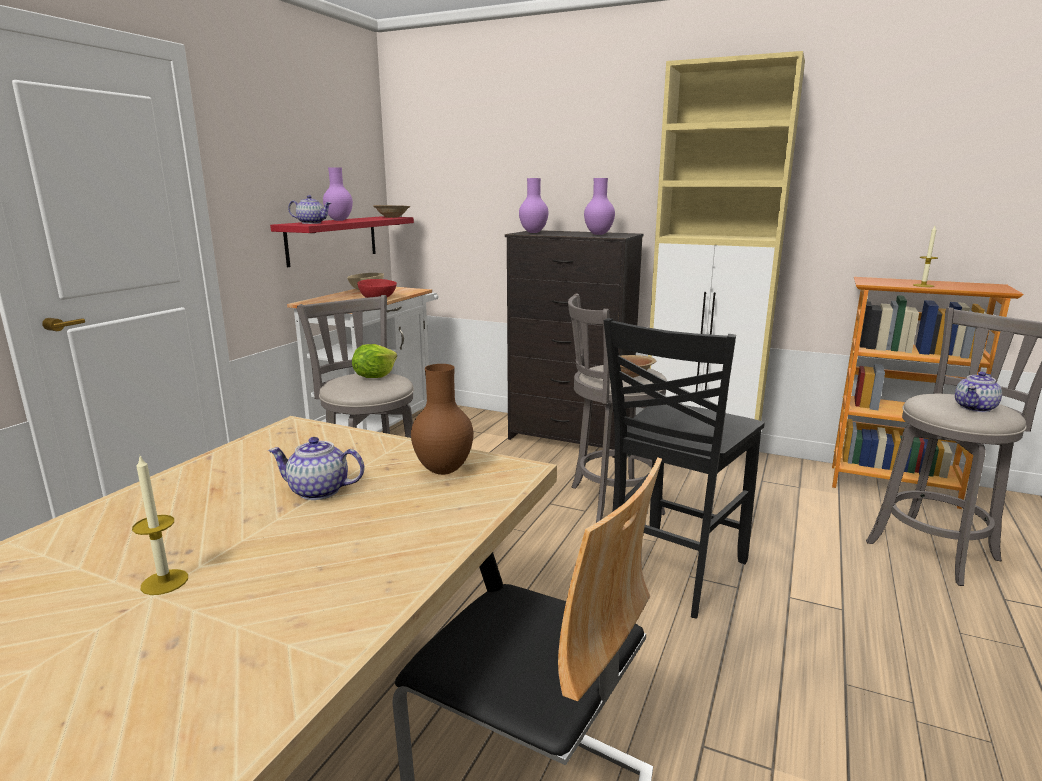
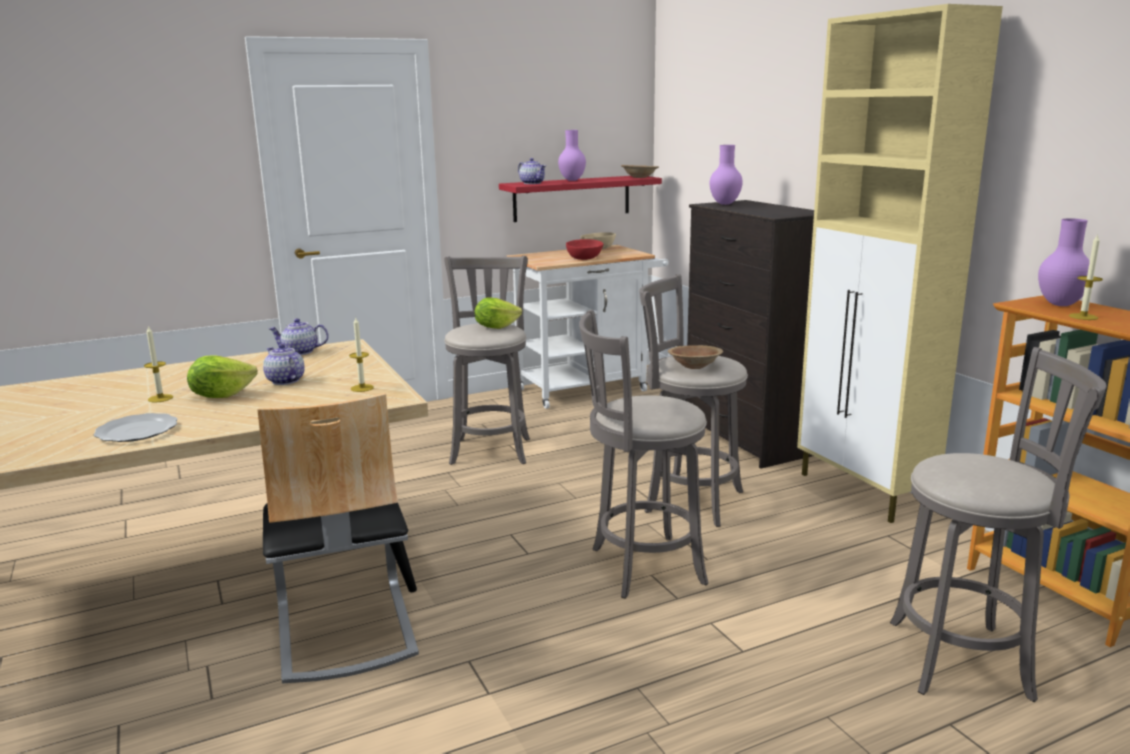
camera: 40 degrees right, 0 degrees up
brown vase [411,364,473,475] -> candle [349,316,374,392]
purple vase [584,178,615,235] -> purple vase moved to [1038,218,1090,306]
black chair [604,318,765,619] -> grey stool [579,310,708,599]
teapot [955,371,1002,412] -> teapot moved to [269,318,329,355]
none -> plate [93,413,178,442]
none -> lettuce [187,356,257,398]

